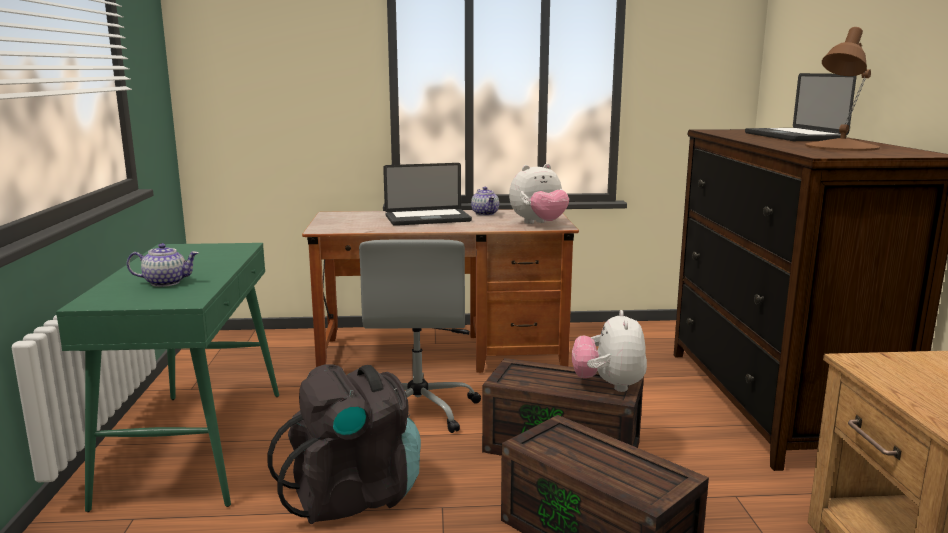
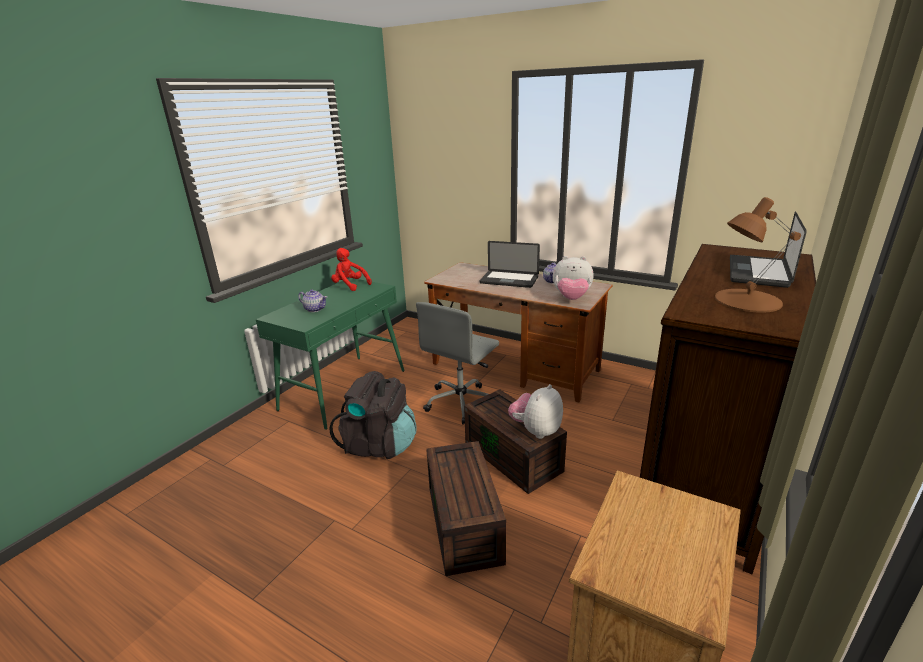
camera: 35 degrees right, 10 degrees up
none -> red plush toy [331,248,372,291]

